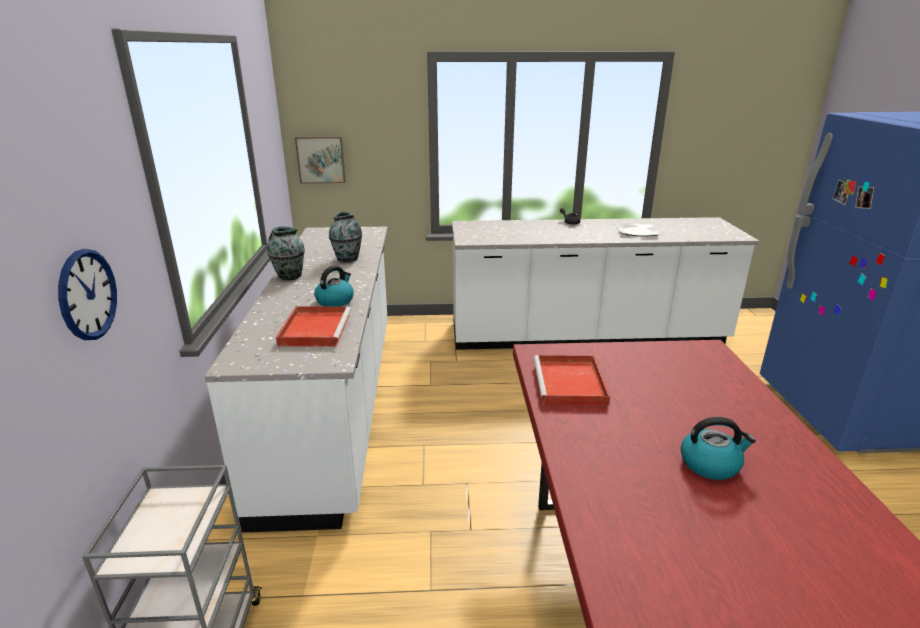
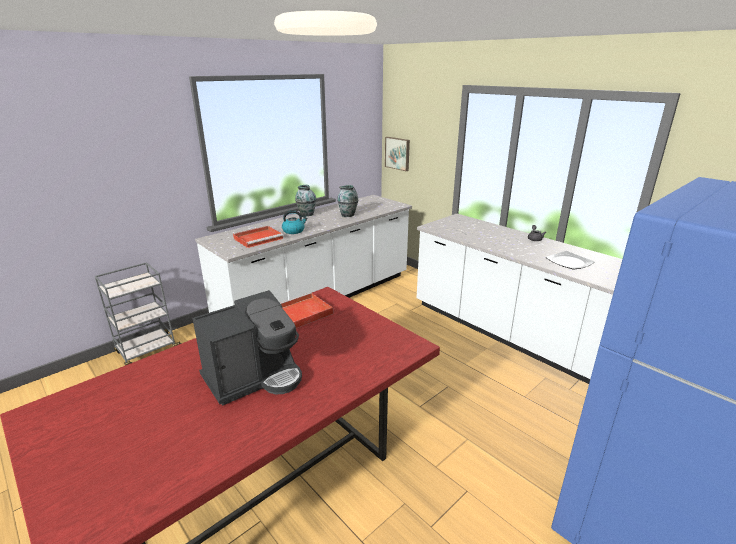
camera: 50 degrees right, 0 degrees up
wall clock [58,249,117,340] -> none
kettle [681,417,756,480] -> coffee machine [192,290,302,406]

